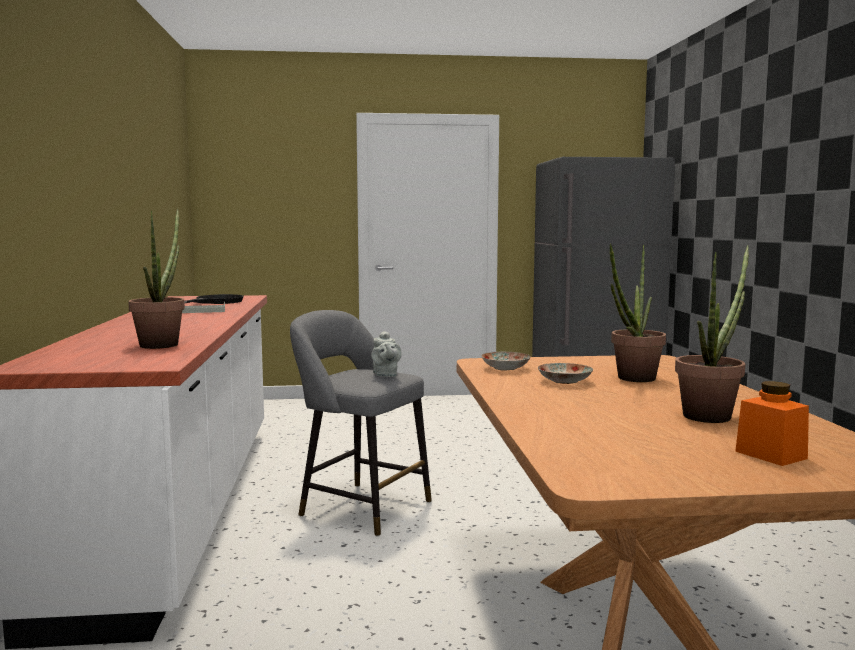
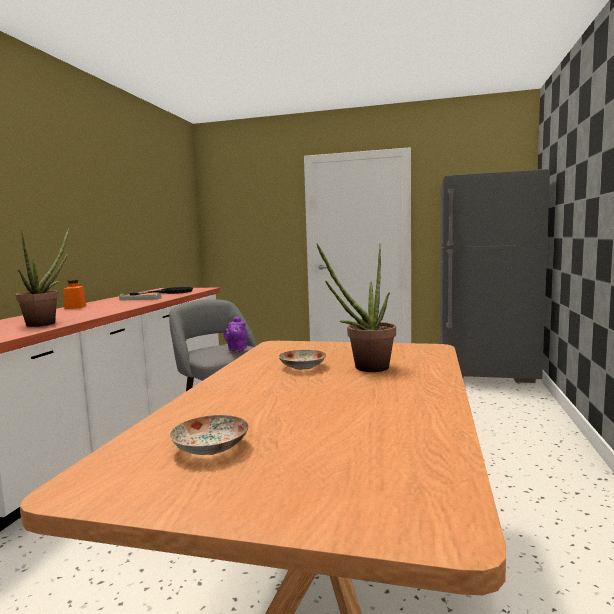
camera: 20 degrees right, 0 degrees up
grey teapot [371,331,402,377] -> purple teapot [224,316,247,352]
plate [481,352,531,371] -> plate moved to [169,415,249,455]
potted plant [675,245,749,423] -> none
orange jar [735,381,809,466] -> orange jar moved to [63,280,86,309]

